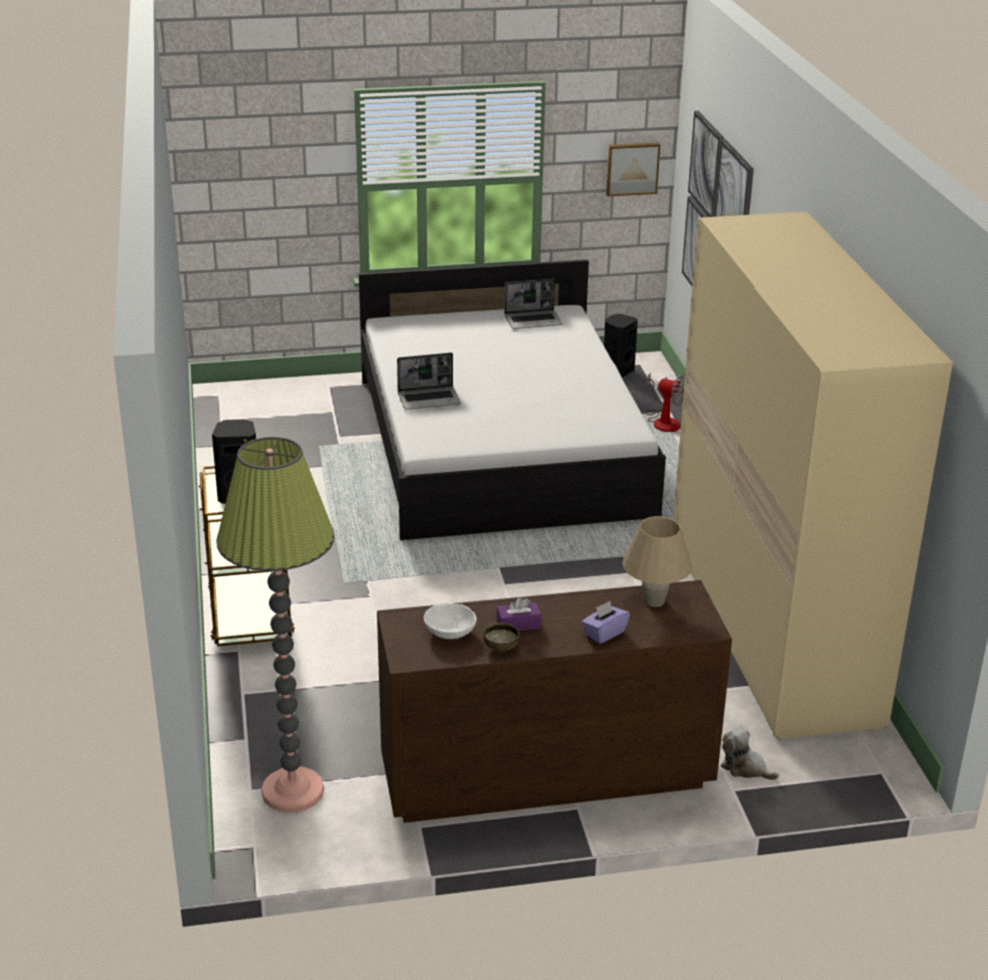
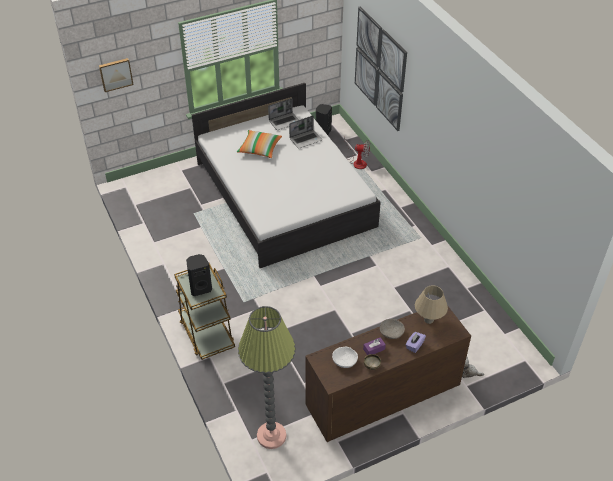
camera: 15 degrees left, 15 degrees up
laptop [397,353,461,410] -> laptop moved to [289,116,322,149]
picture [606,142,660,197] -> picture moved to [99,58,134,92]
beige wardrobe [673,212,953,740] -> none
none -> pillow [237,130,282,158]
none -> grey bowl [380,319,405,339]

